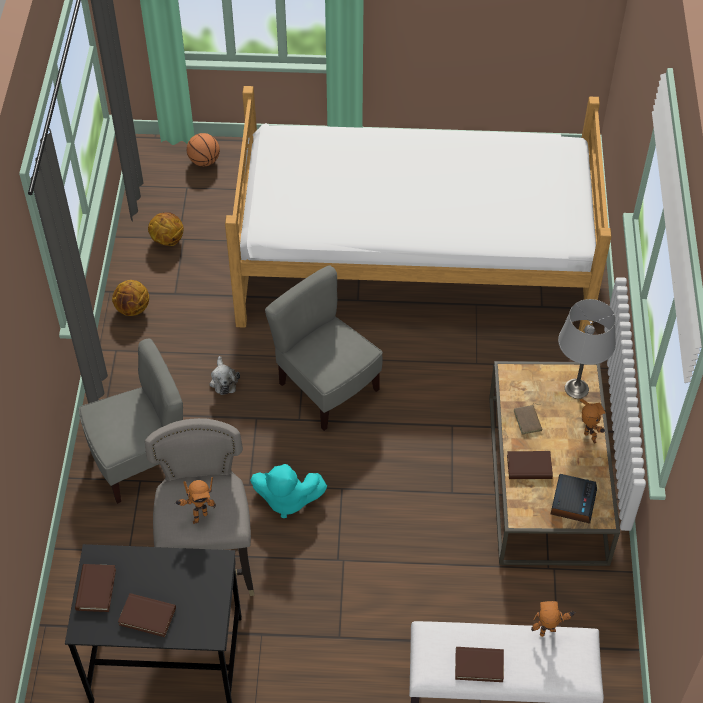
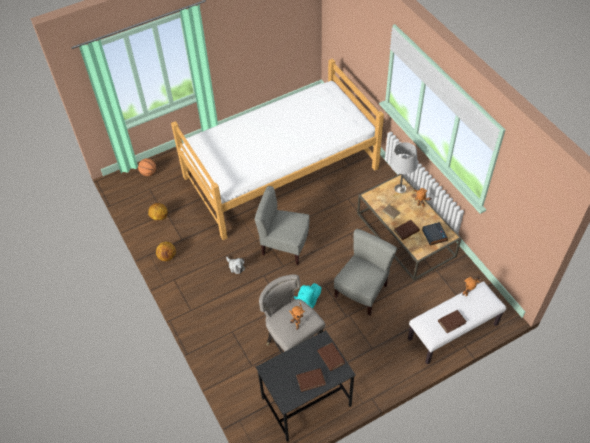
camera: 30 degrees left, 0 degrees up
brown book [75,564,116,612] -> brown book moved to [318,342,345,371]
grey chair [79,339,183,504] -> grey chair moved to [334,229,397,316]

